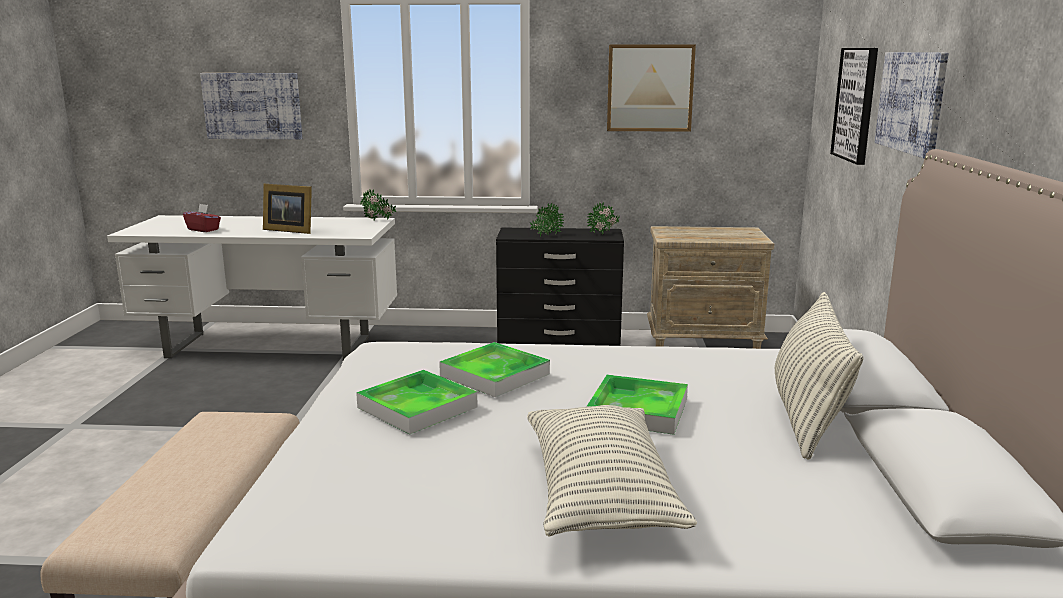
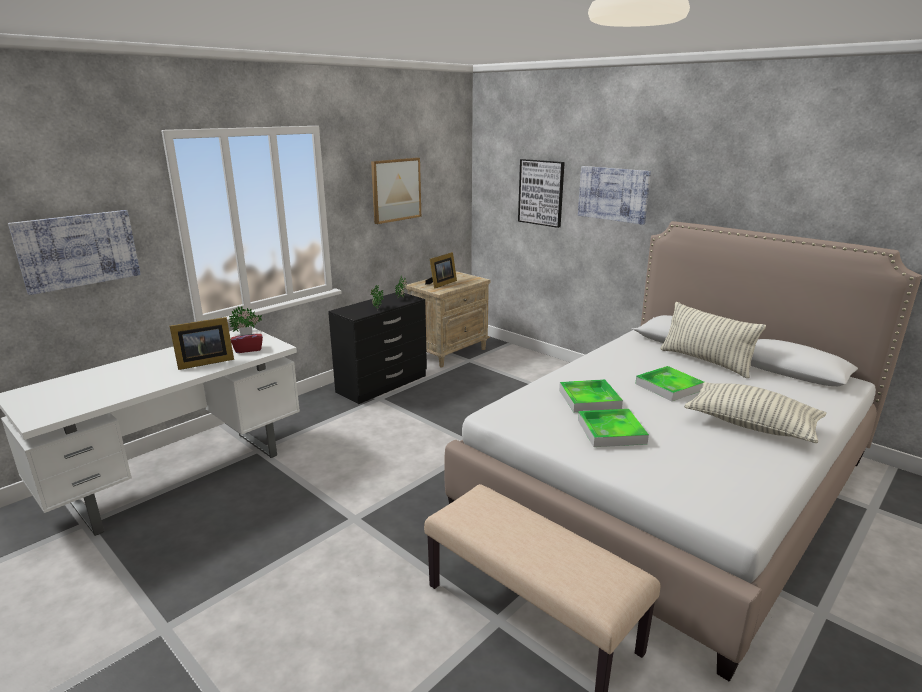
camera: 50 degrees left, 5 degrees up
red tissue box [183,204,221,232] -> red tissue box moved to [231,326,263,353]
none -> picture frame [425,252,457,289]

